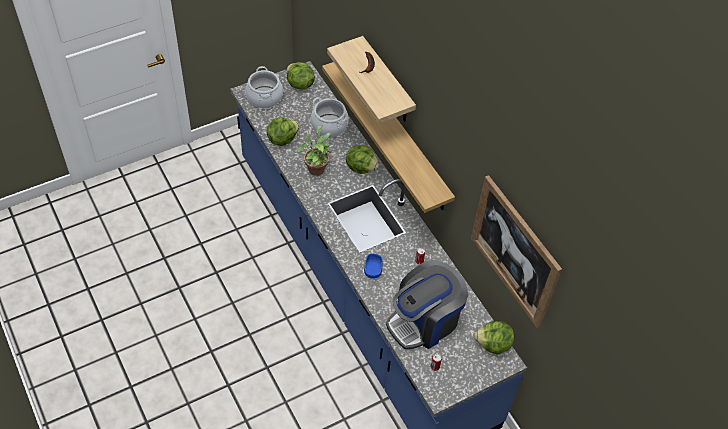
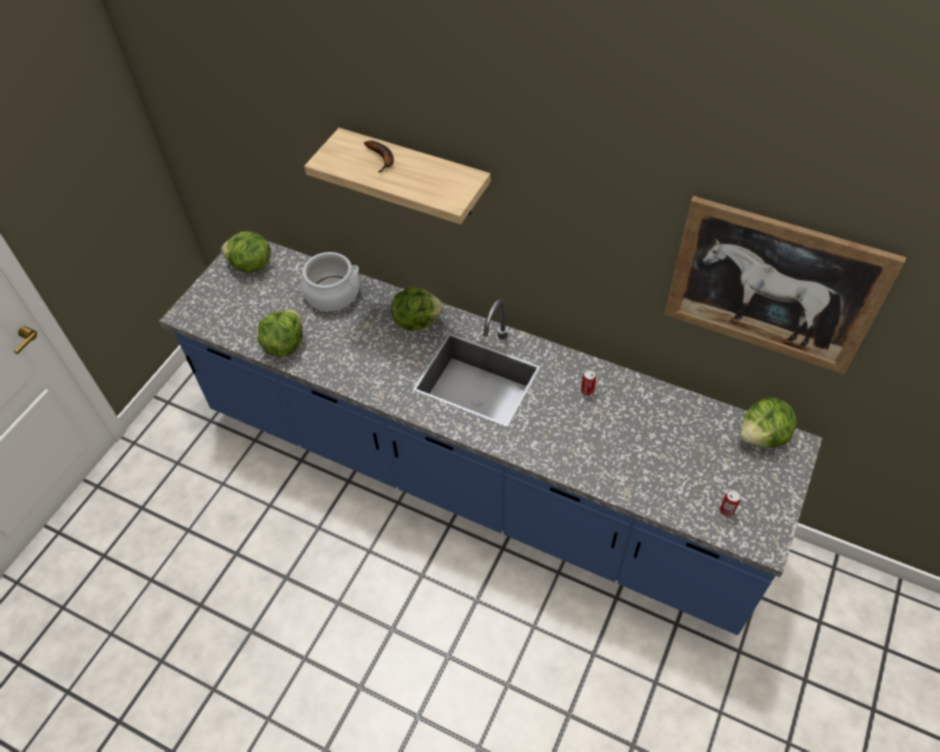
camera: 30 degrees left, 0 degrees up
cooking pot [246,66,283,108] -> none
potted plant [295,125,331,176] -> none
shelf [322,62,455,213] -> none
blue bowl [364,254,383,279] -> none
coffee machine [386,260,468,349] -> none

